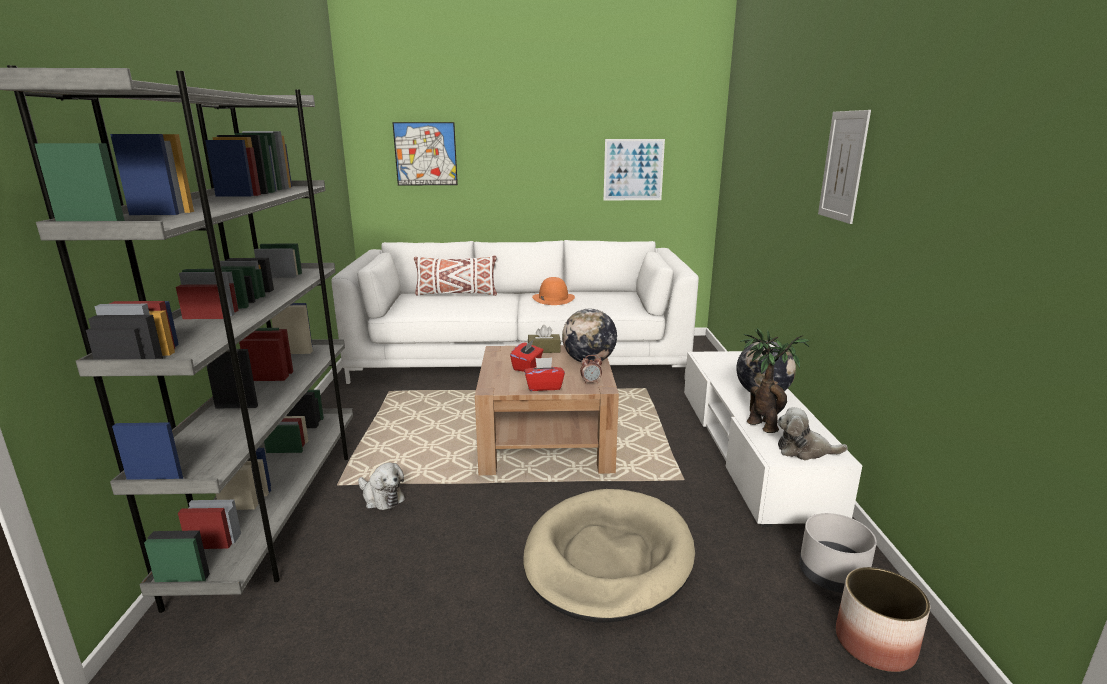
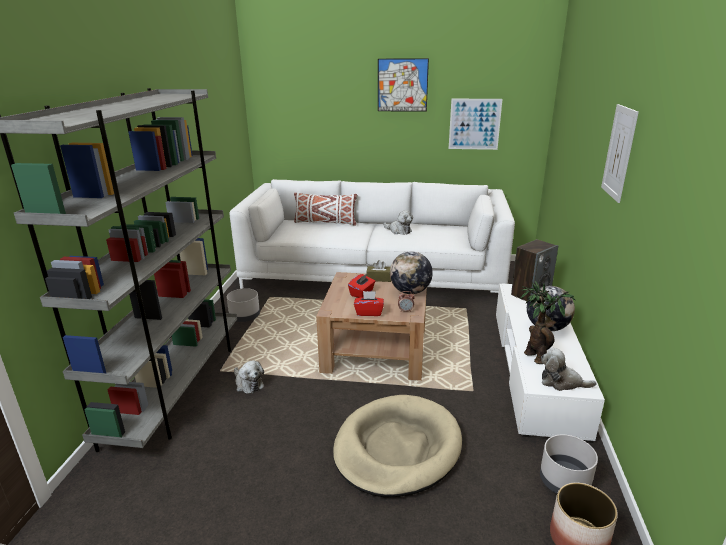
camera: 10 degrees right, 5 degrees up
picture [392,122,458,185] -> picture moved to [378,58,429,112]
orange hat [532,277,575,305] -> plush toy [383,210,413,235]
none -> grey planter [227,288,260,322]
none -> speaker [511,239,558,301]

